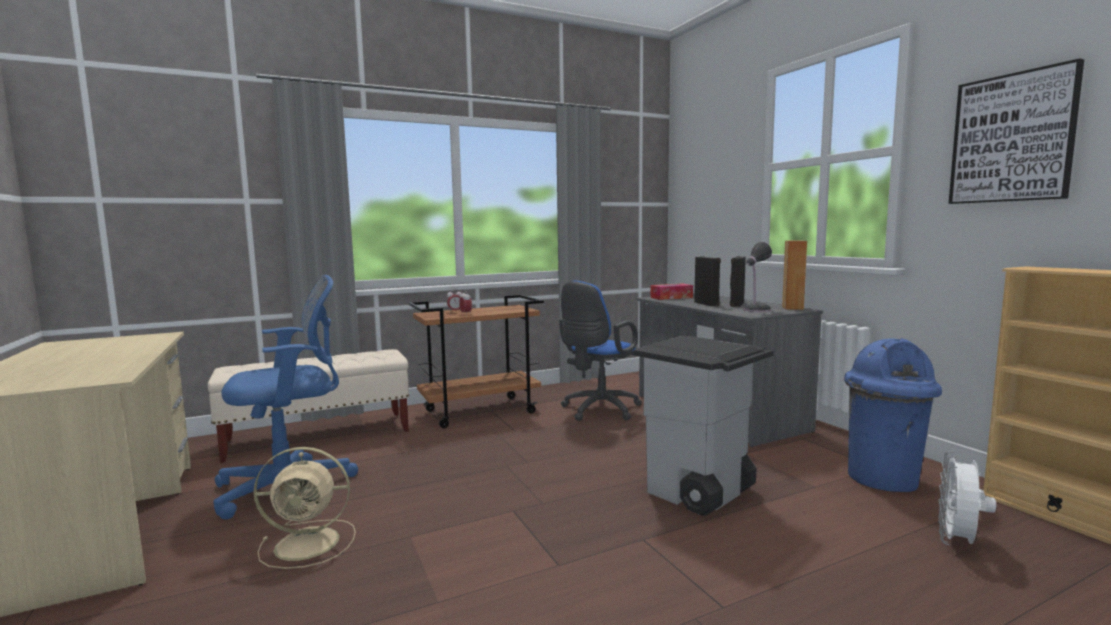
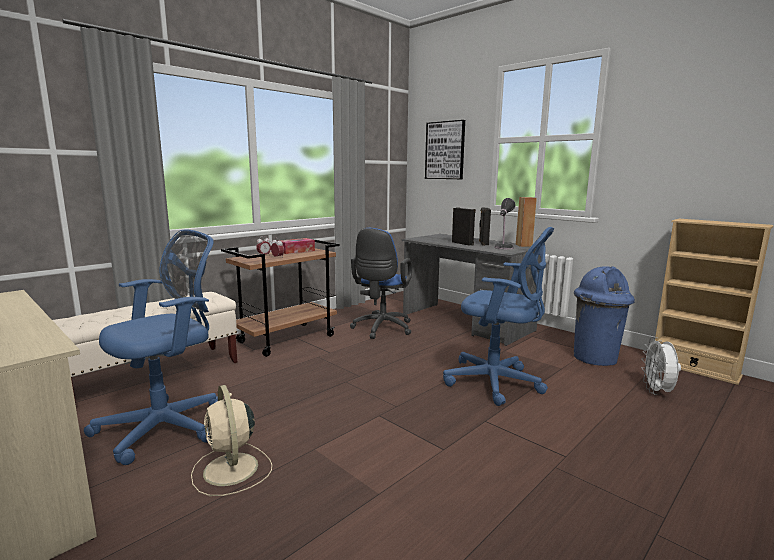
camera: 20 degrees left, 5 degrees up
beige fan [254,447,356,569] -> beige fan turned 90 degrees clockwise [191,385,272,496]
grey trash can [634,336,774,516] -> blue office chair [443,227,554,406]
tissue box [650,283,693,300] -> tissue box moved to [281,238,315,254]
picture [948,58,1084,204] -> picture moved to [425,120,465,179]

